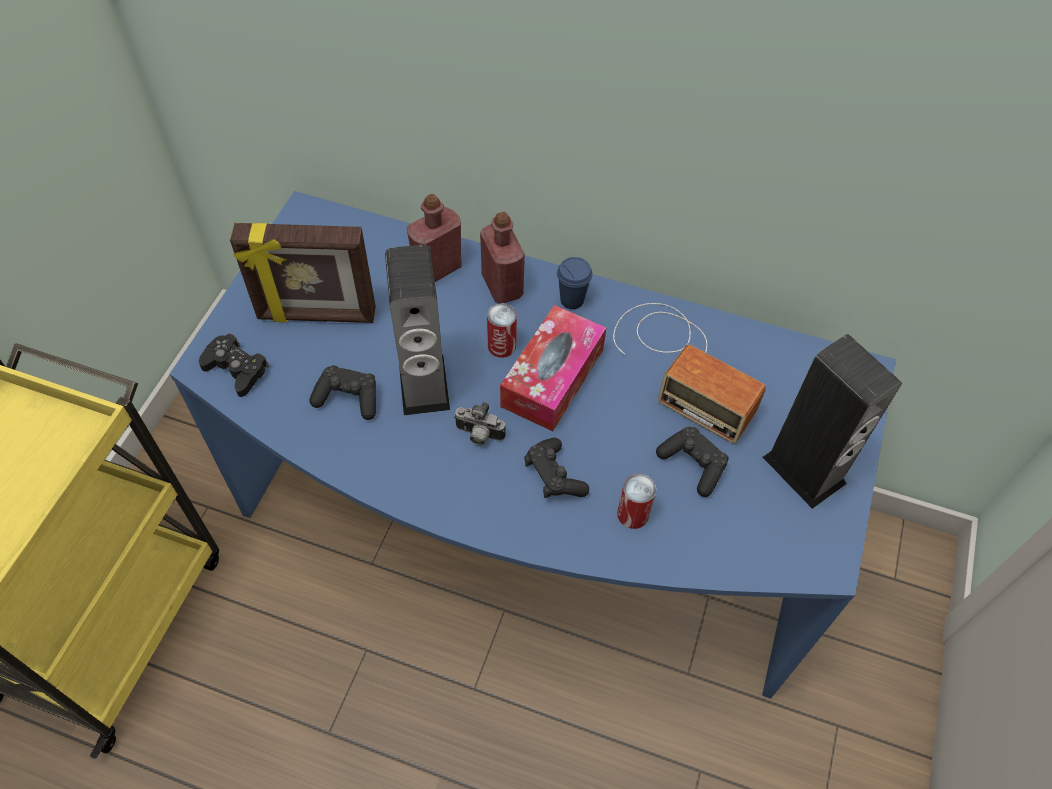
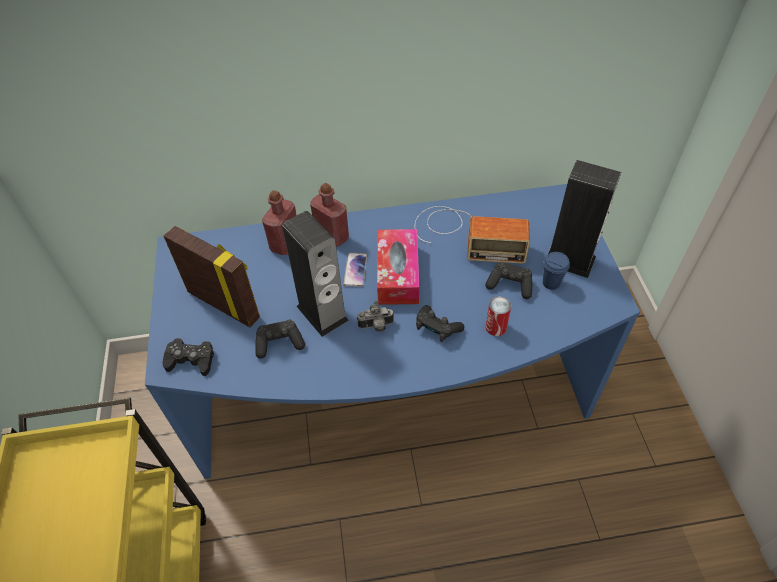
camera: 25 degrees left, 5 degrees down
picture frame [230,223,376,323] -> picture frame turned 120 degrees counterclockwise [164,226,260,327]
can [487,303,517,358] -> phone [343,253,367,287]
blue cup [557,257,593,309] -> blue cup moved to [543,252,570,290]

